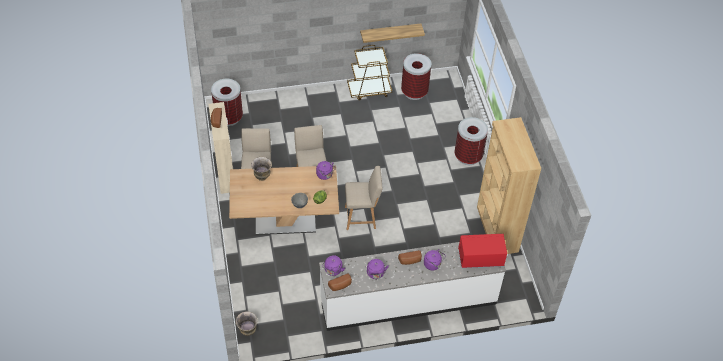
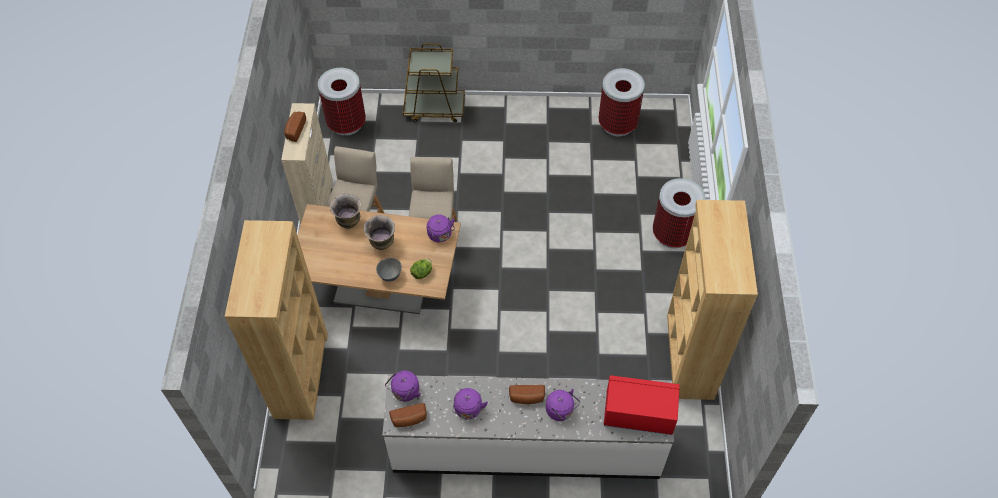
camera: 15 degrees right, 5 degrees up
vase [236,311,258,336] -> vase moved to [364,215,395,250]
beige chair [345,166,383,230] -> none
brown cart [347,45,392,101] -> brown cart moved to [403,44,465,122]
shelf [360,24,425,43] -> none
none -> brown bookcase [225,220,328,420]

